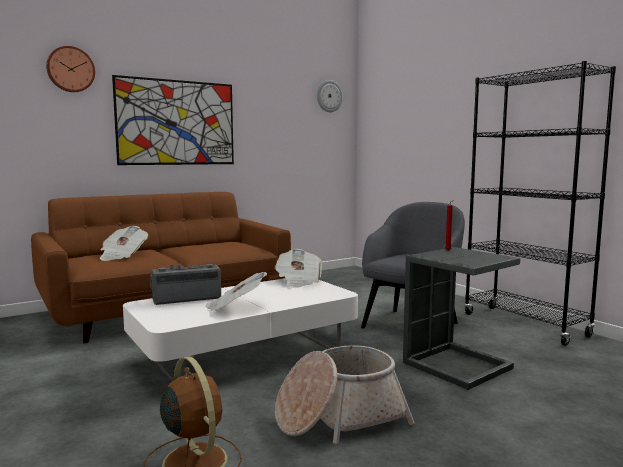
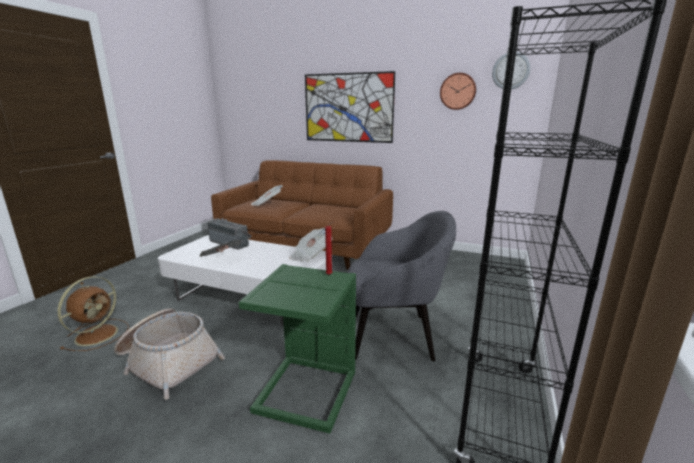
camera: 55 degrees right, 10 degrees up
wall clock [46,46,95,92] -> wall clock moved to [440,73,476,110]
grey side table [403,247,520,390] -> green side table [239,264,356,434]

